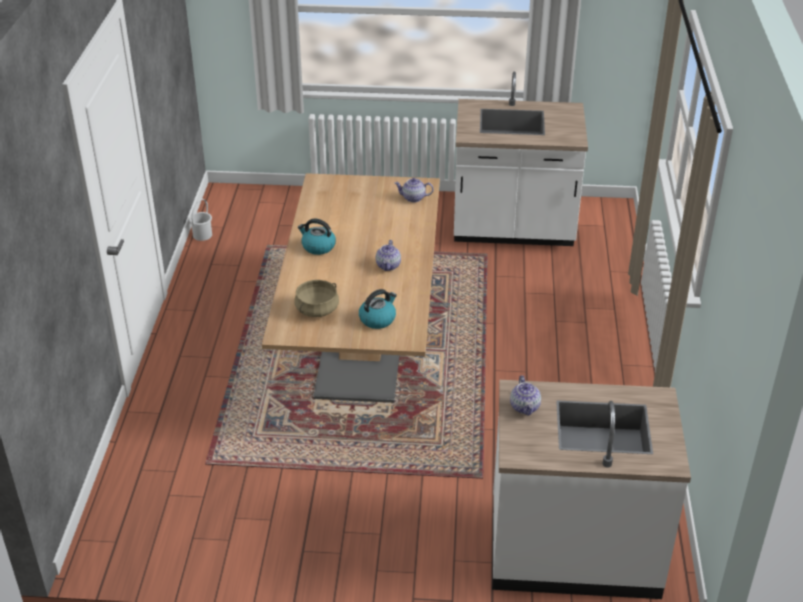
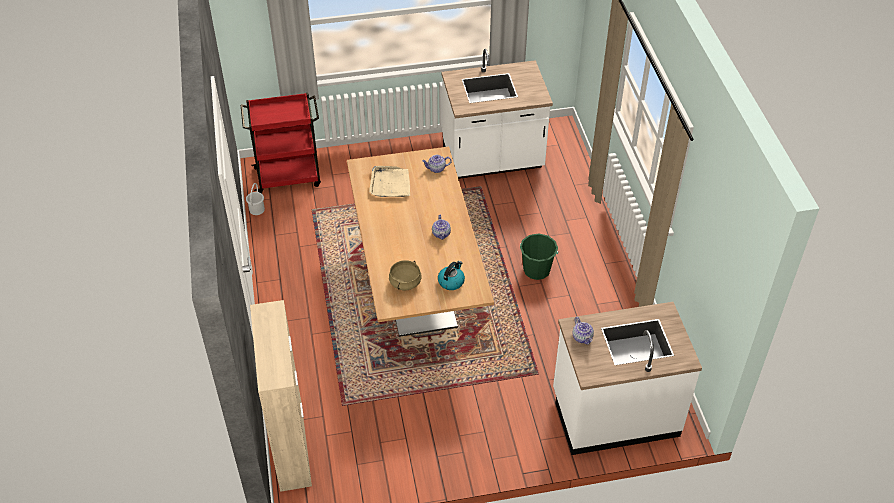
camera: 15 degrees left, 10 degrees up
kettle [298,219,336,255] -> none
none -> red cart [241,93,321,193]
none -> beige cabinet [250,300,312,492]
none -> beige tray [369,166,410,197]
none -> green bucket [520,233,559,280]

